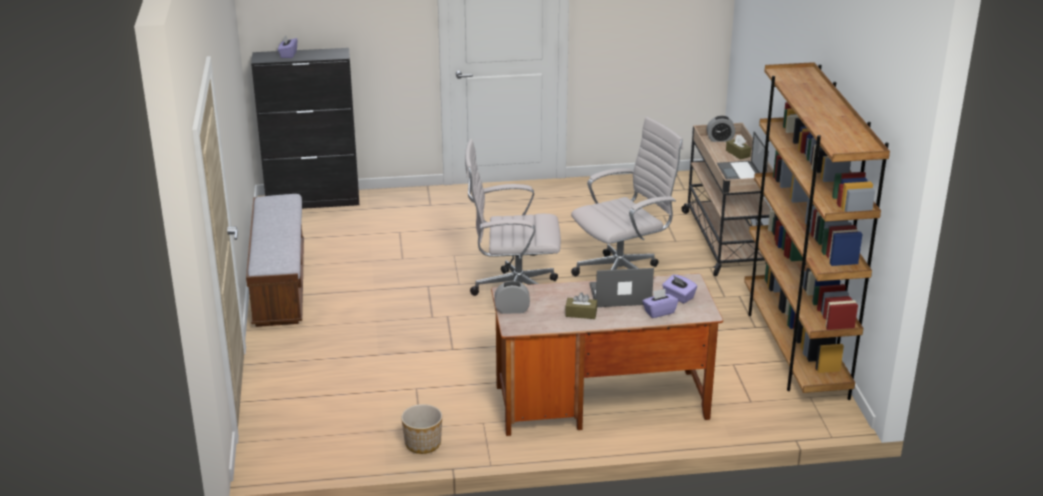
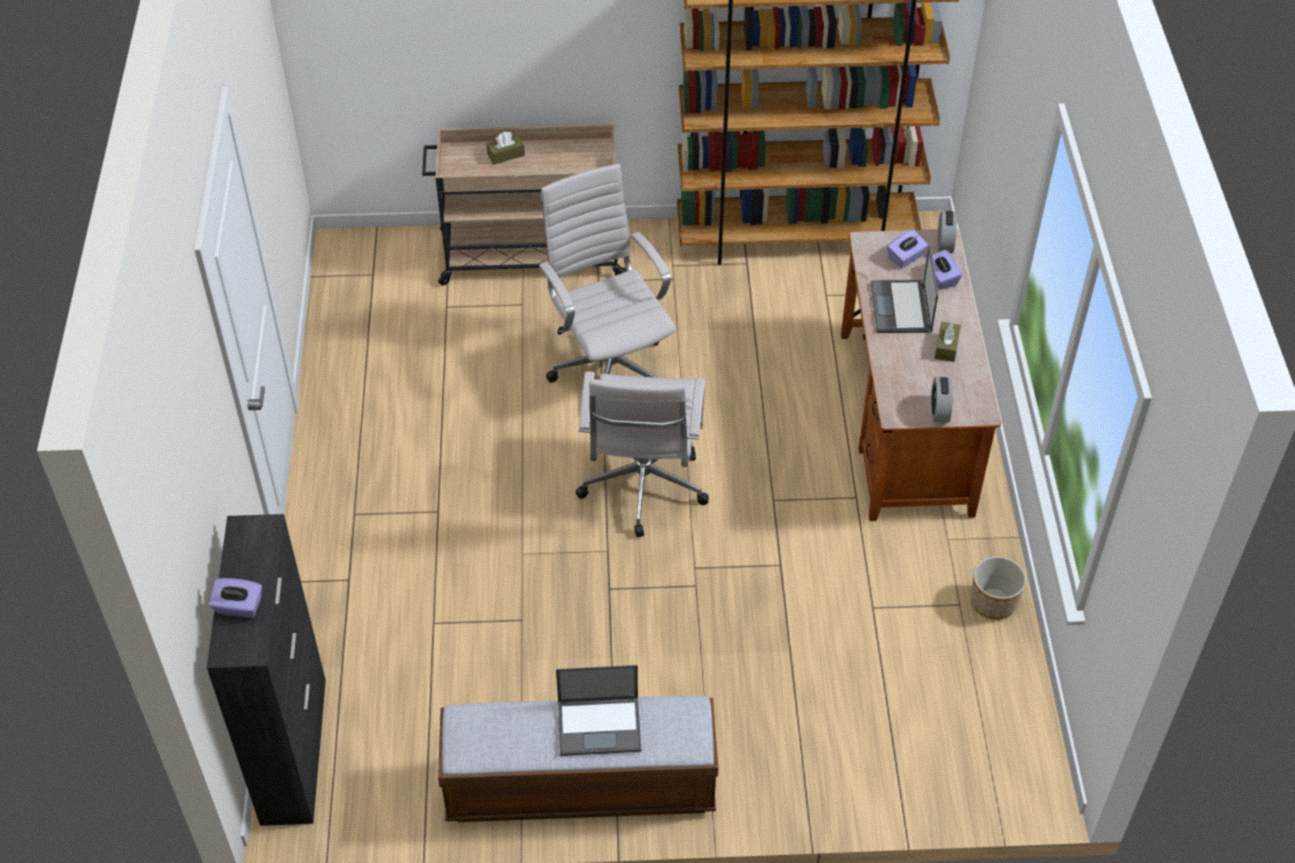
camera: 85 degrees left, 20 degrees up
alarm clock [707,116,735,142] -> alarm clock moved to [937,211,957,253]
laptop [717,131,769,180] -> laptop moved to [556,665,641,756]

